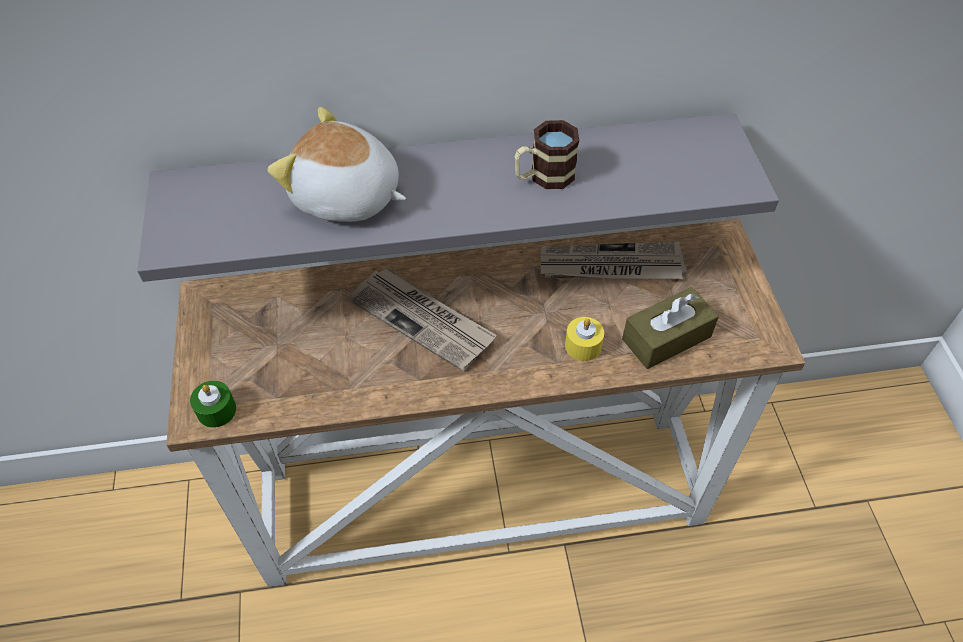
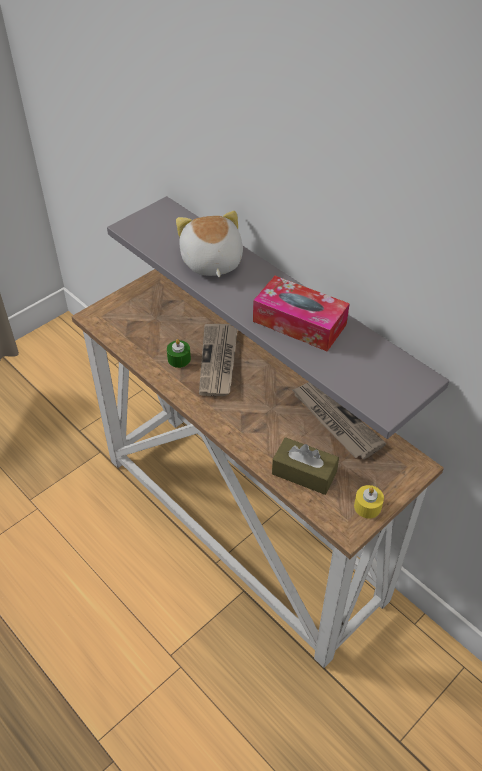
camera: 55 degrees right, 5 degrees down
green candle [190,381,236,428] -> green candle moved to [167,339,191,368]
mug [514,120,580,189] -> tissue box [253,276,350,351]
yellow candle [565,317,604,361] -> yellow candle moved to [354,485,384,518]

